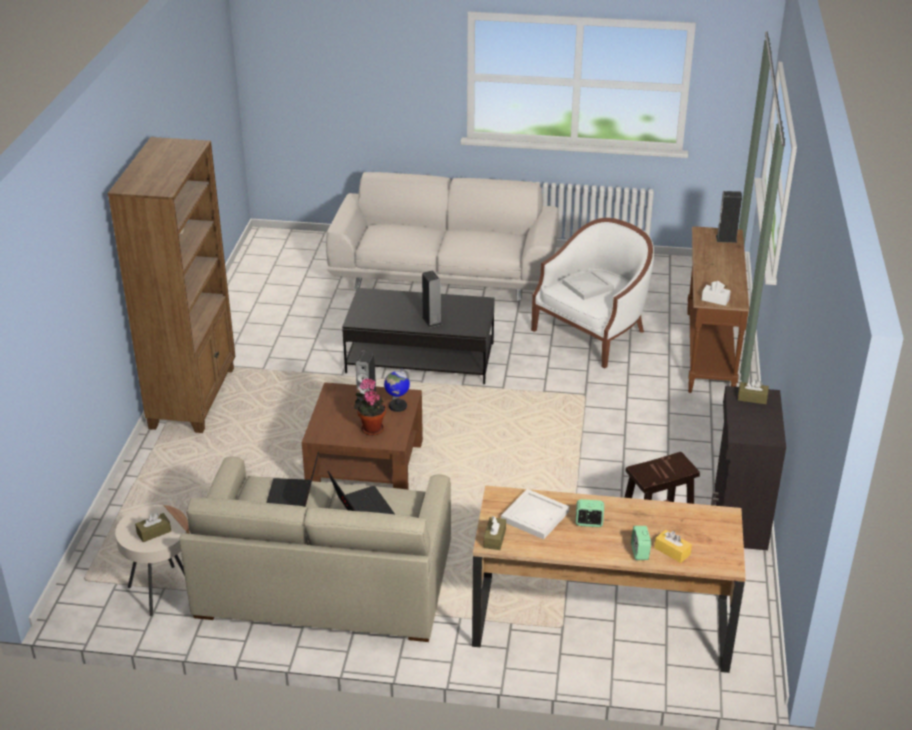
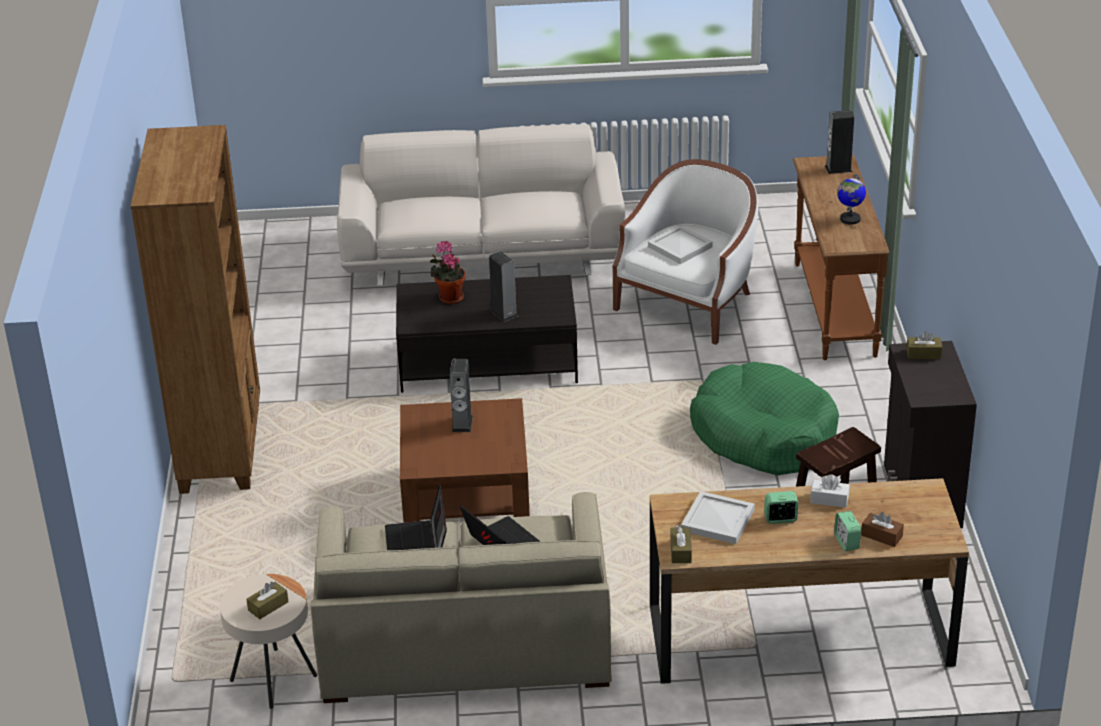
camera: 10 degrees left, 0 degrees up
potted plant [354,378,386,436] -> potted plant moved to [430,241,466,304]
globe [384,368,410,412] -> globe moved to [837,174,866,225]
yellow tissue box [654,530,692,563] -> brown tissue box [861,512,904,547]
white tissue box [702,281,731,306] -> white tissue box moved to [810,474,849,508]
none -> green dog bed [690,362,839,475]

